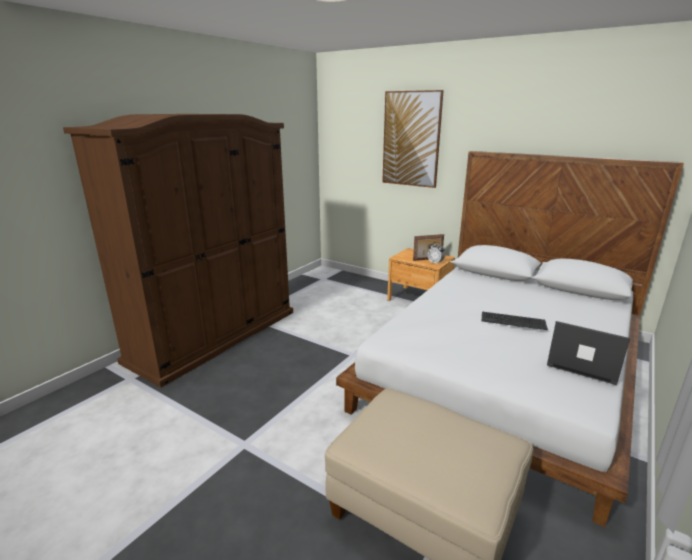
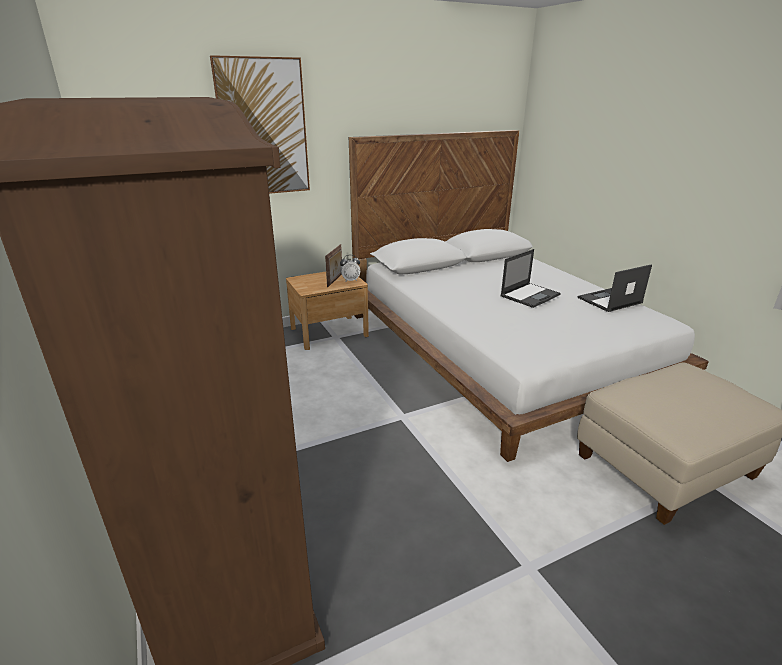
camera: 60 degrees left, 5 degrees up
keyboard [482,312,548,330] -> laptop [500,249,561,308]

